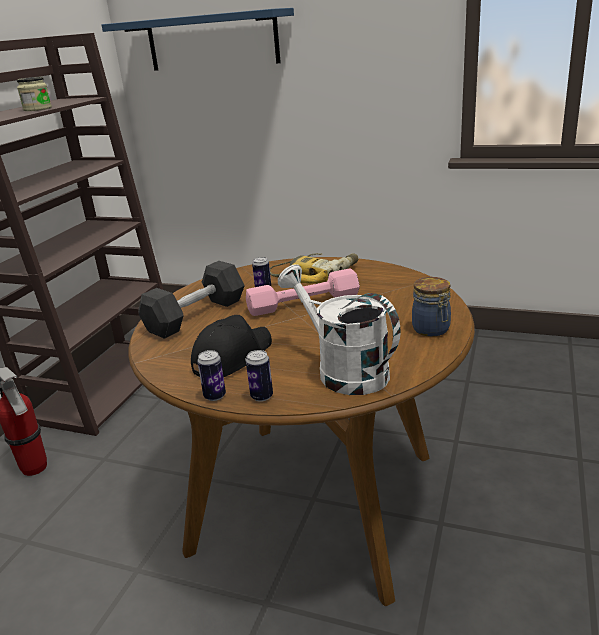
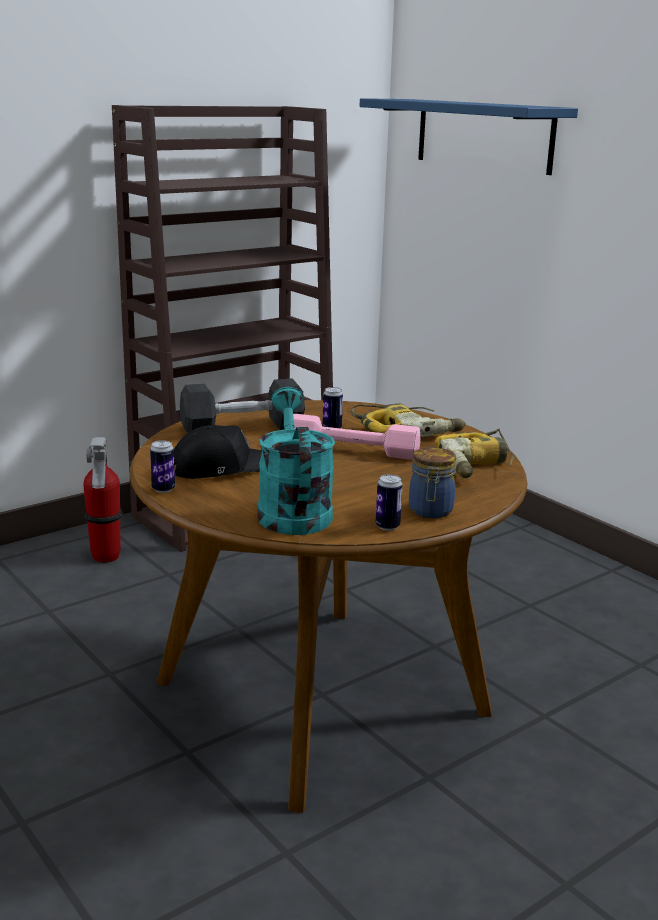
camera: 30 degrees right, 5 degrees down
jar [17,77,52,111] -> none
can [246,350,273,402] -> can moved to [376,474,403,531]
white watering can [278,264,401,395] -> turquoise watering can [257,387,335,535]
none -> power drill [435,428,514,478]

